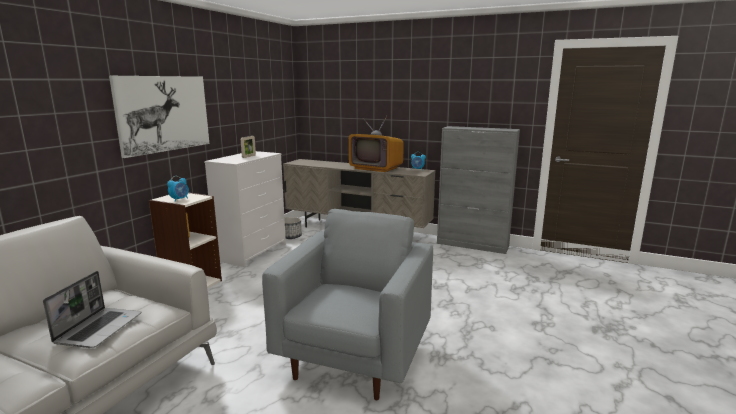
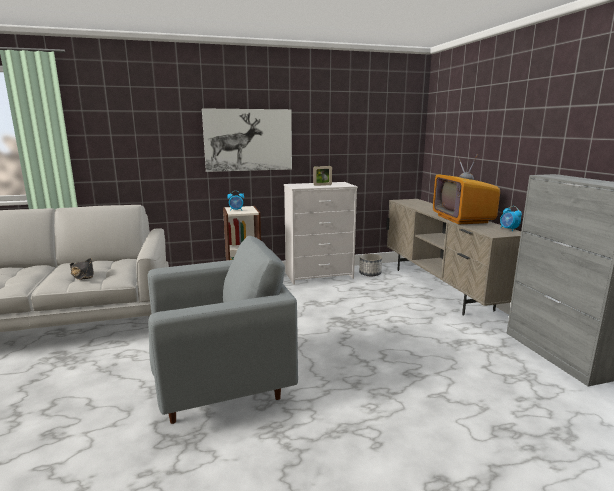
camera: 50 degrees right, 0 degrees up
laptop [43,271,141,348] -> black hat [70,258,94,280]

